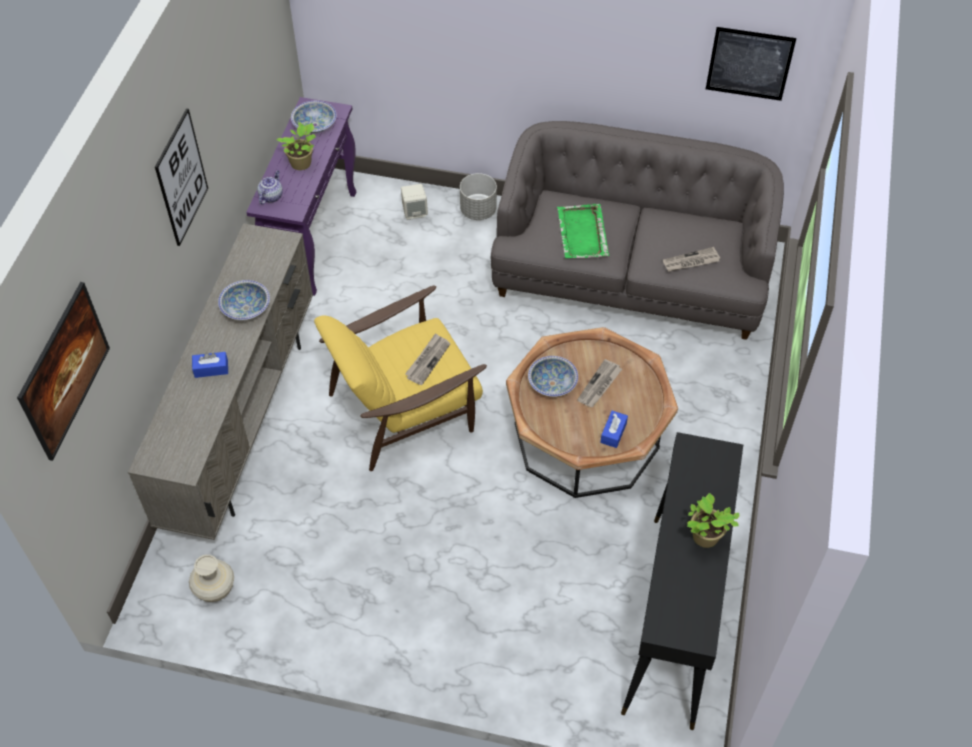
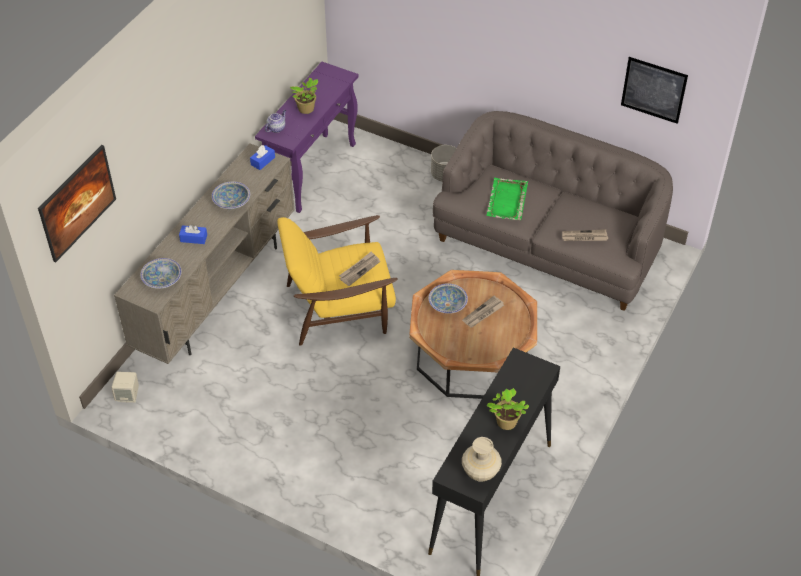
camera: 15 degrees right, 5 degrees down
picture [155,108,208,246] -> none
beige vase [189,554,234,602] -> beige vase moved to [462,437,502,482]
bowl [291,101,337,133] -> bowl moved to [140,258,182,289]
beige speaker [401,184,428,220] -> beige speaker moved to [112,372,139,403]
blue tissue box [600,411,628,448] -> blue tissue box moved to [250,145,275,170]

